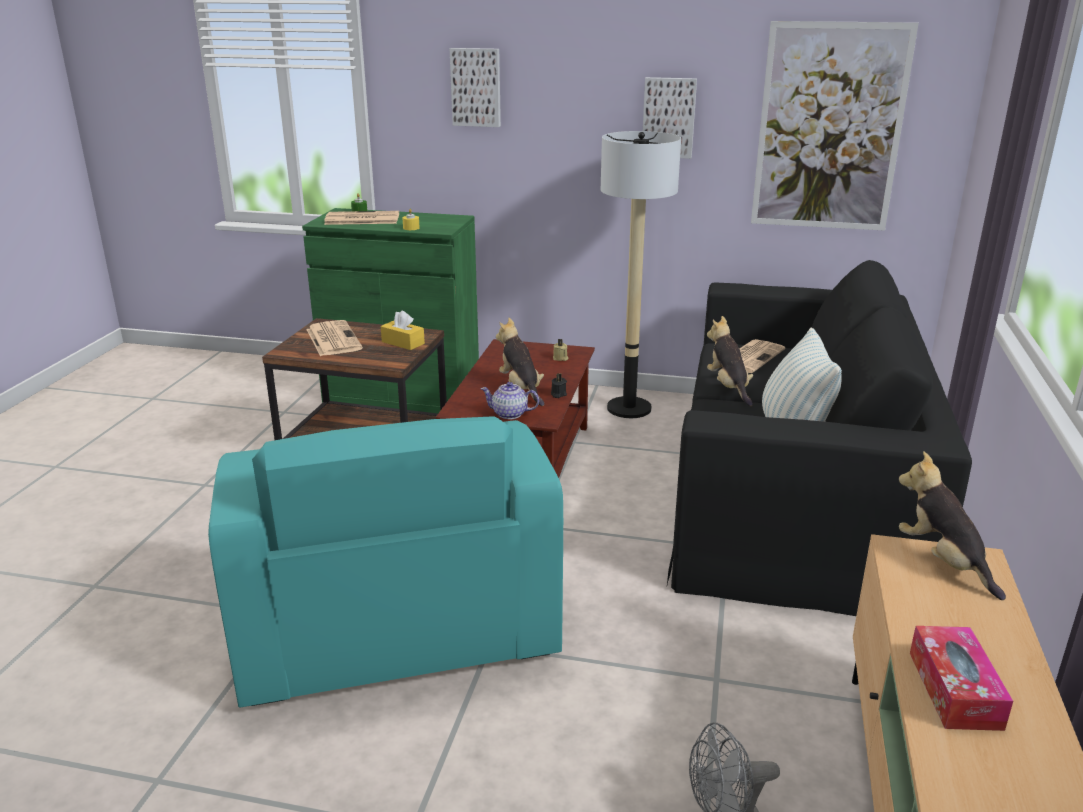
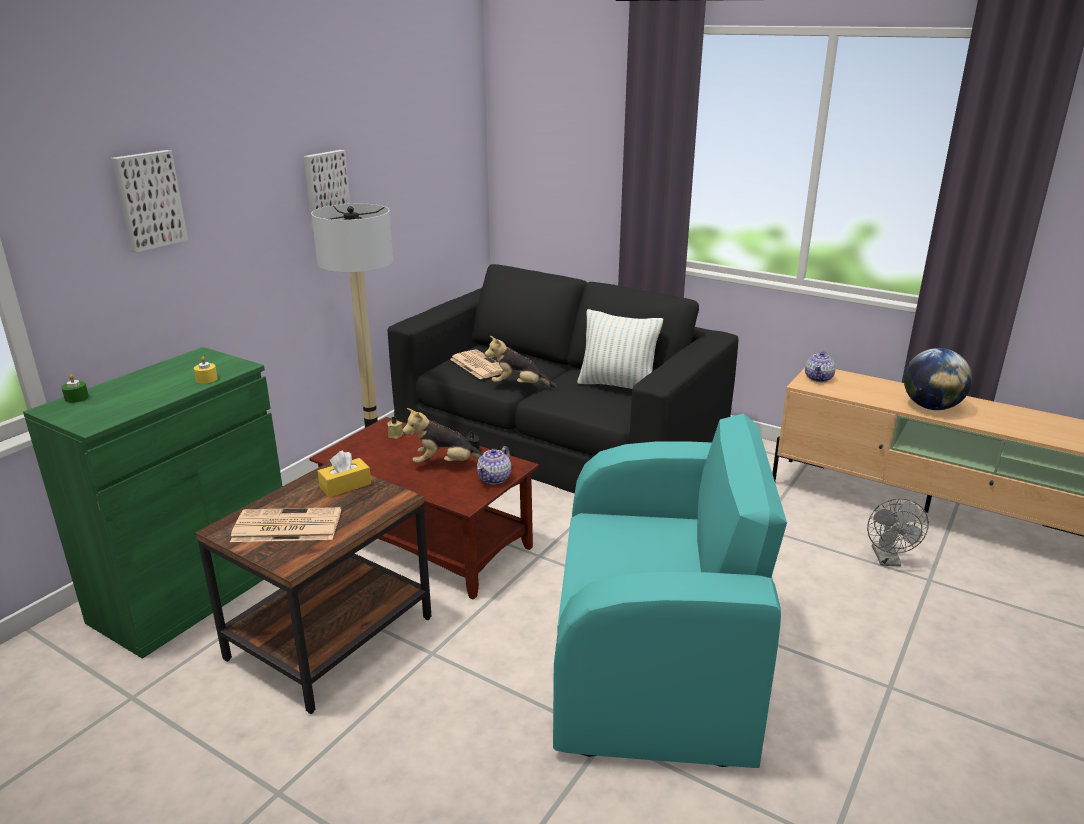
camera: 70 degrees left, 0 degrees up
newspaper [324,211,399,225] -> none
picture [751,21,919,231] -> none
plush toy [899,452,1006,600] -> teapot [805,351,836,382]
tissue box [910,626,1013,731] -> globe [904,348,972,410]

